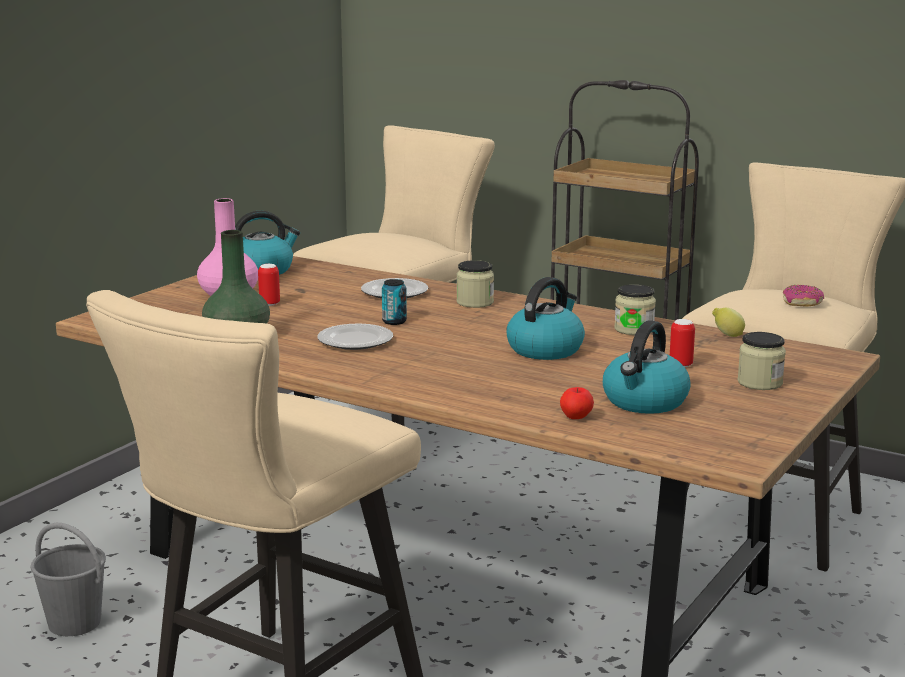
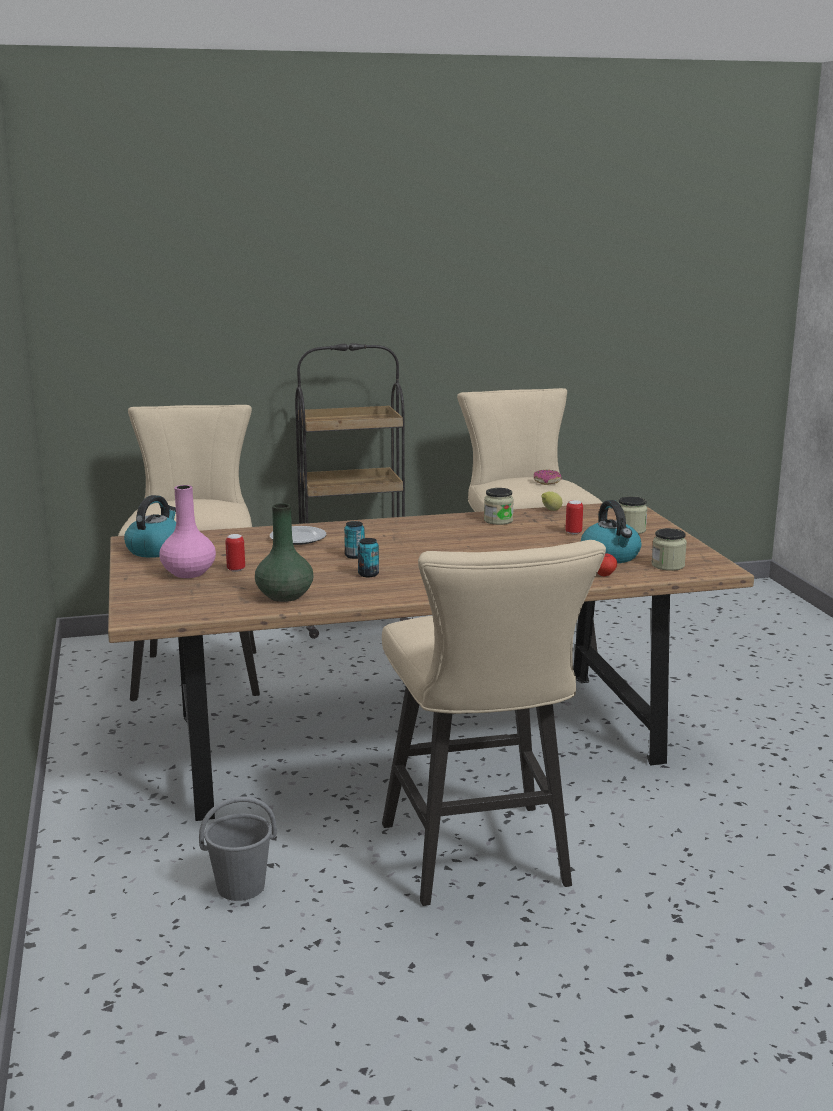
camera: 45 degrees left, 0 degrees up
plate [317,324,393,350] -> can [358,538,379,577]
jar [457,260,494,308] -> jar moved to [651,528,687,571]
kettle [506,277,585,360] -> none

